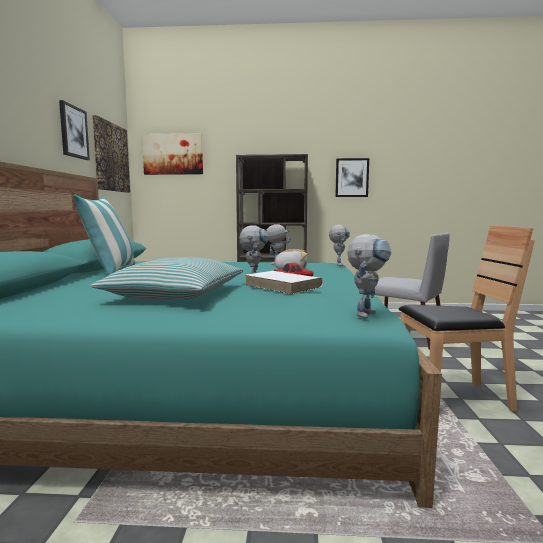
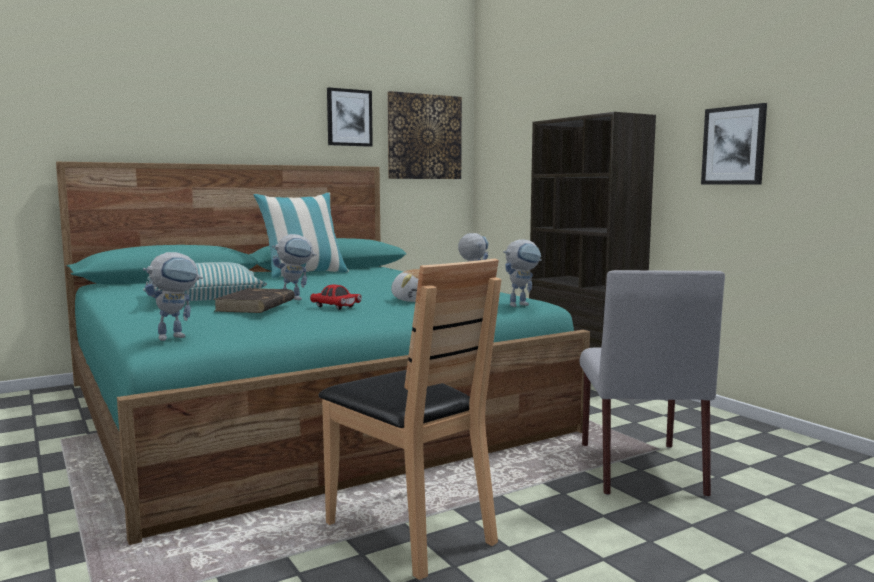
camera: 55 degrees right, 0 degrees up
picture [142,133,203,175] -> none
white book [245,271,323,294] -> brown book [213,288,295,313]
toy robot [347,234,391,318] -> toy robot turned 45 degrees counterclockwise [143,252,203,341]

